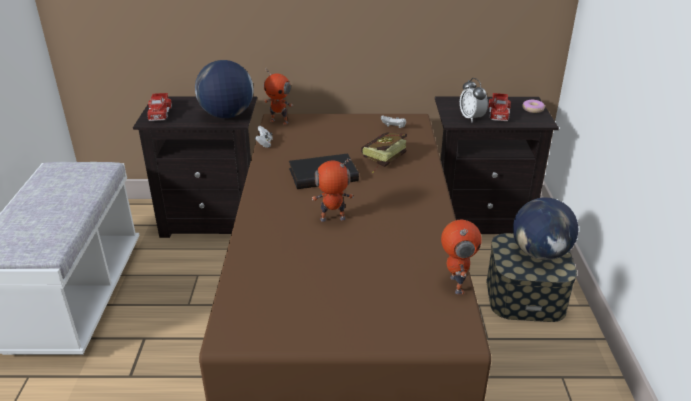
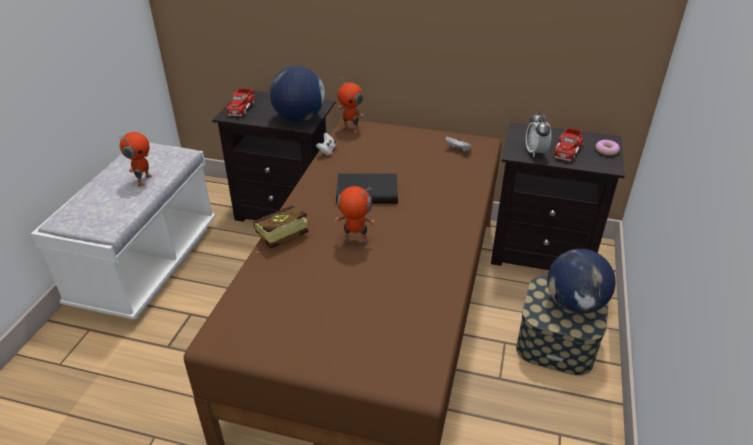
camera: 15 degrees right, 5 degrees up
book [361,132,407,173] -> book moved to [254,206,308,253]
toy robot [441,220,482,295] -> toy robot moved to [119,132,152,187]

